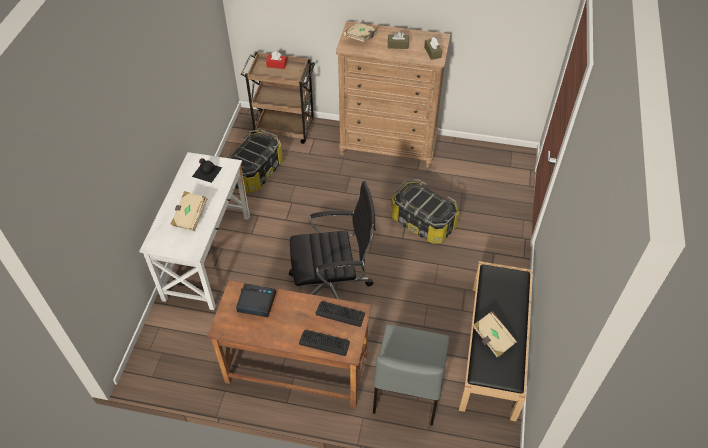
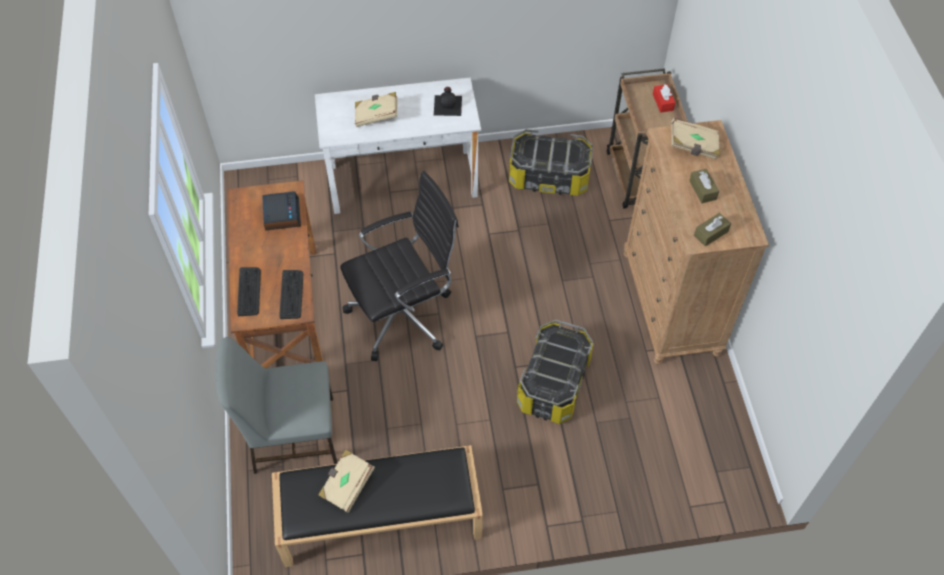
camera: 70 degrees right, 5 degrees up
black office chair [289,181,376,299] -> black office chair turned 90 degrees counterclockwise [340,171,459,361]

